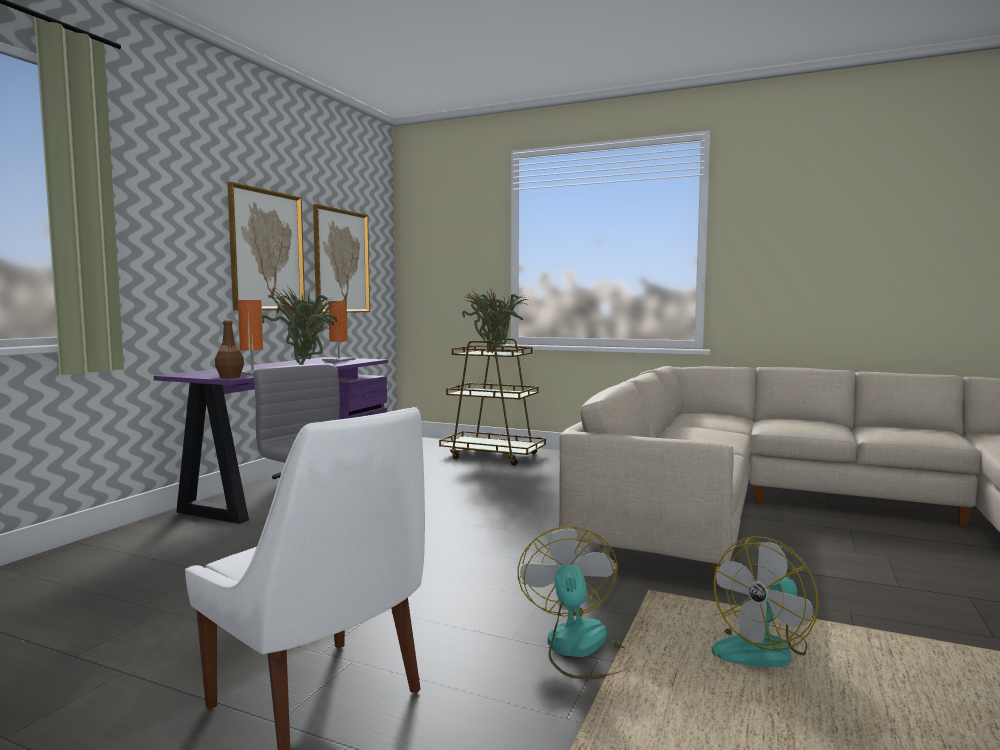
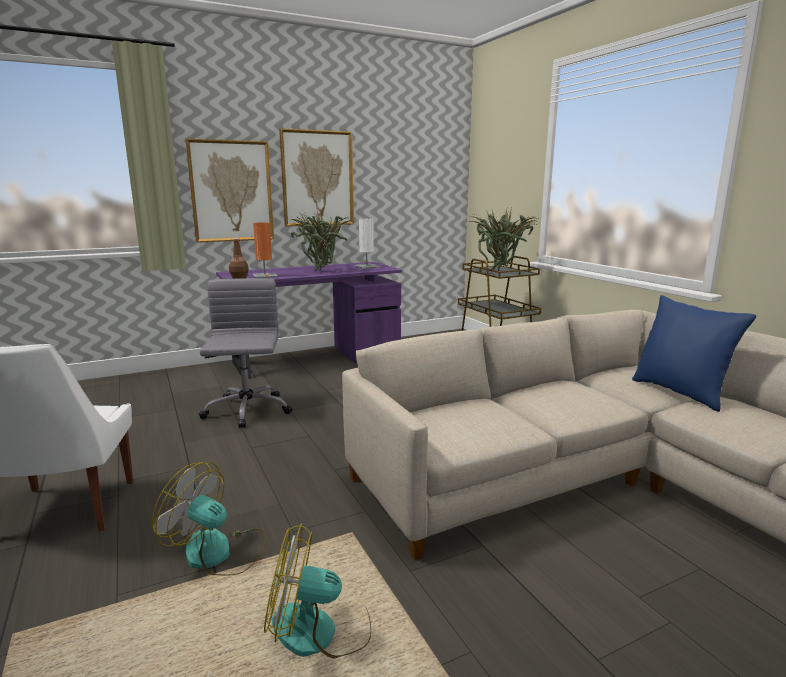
camera: 40 degrees right, 10 degrees up
picture [313,204,370,313] -> picture moved to [186,138,274,243]
orange table lamp [322,301,356,362] -> white table lamp [354,219,379,269]
fan [518,526,634,679] -> fan turned 105 degrees counterclockwise [152,462,266,576]
none -> blue pillow [632,295,757,412]

